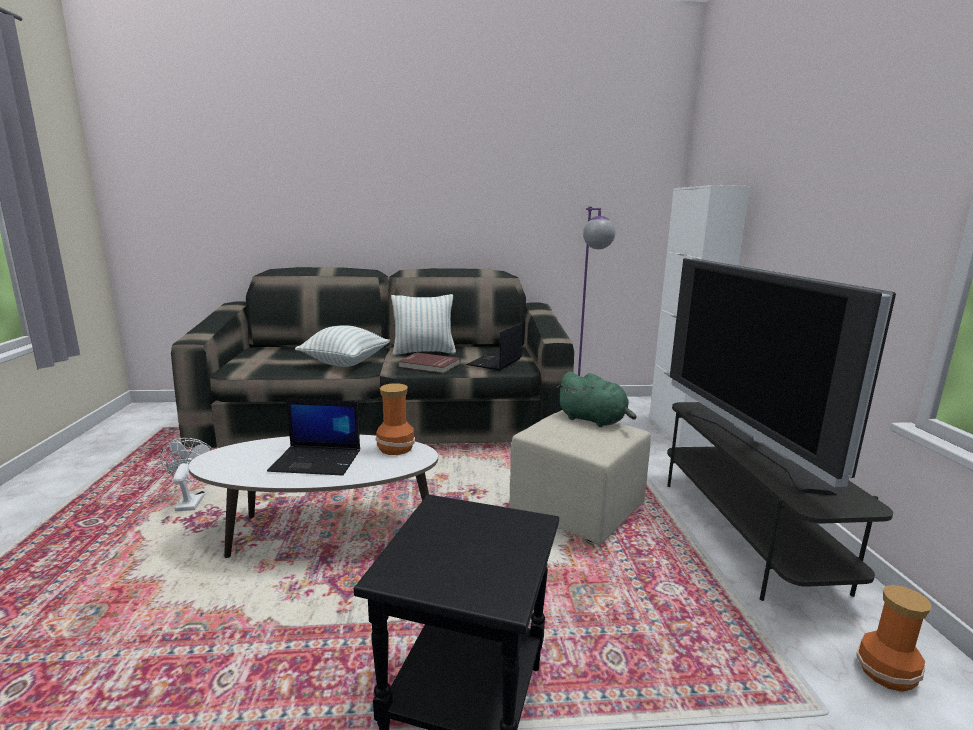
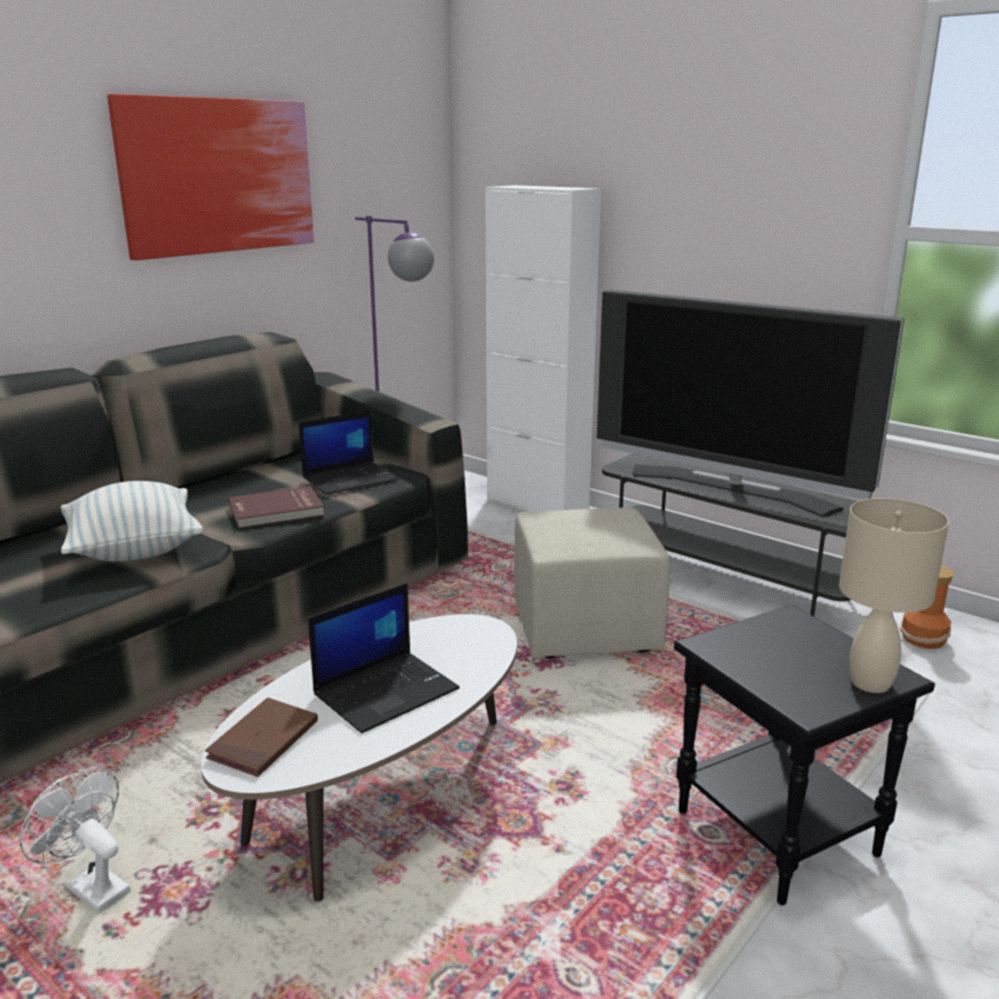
camera: 45 degrees left, 5 degrees up
vase [375,383,415,455] -> none
pillow [391,294,456,355] -> none
laptop [466,323,522,371] -> laptop turned 105 degrees counterclockwise [299,411,399,495]
green plush toy [556,372,636,427] -> none
none -> picture [107,94,314,260]
none -> brown book [205,698,318,777]
none -> beige table lamp [839,498,949,693]

